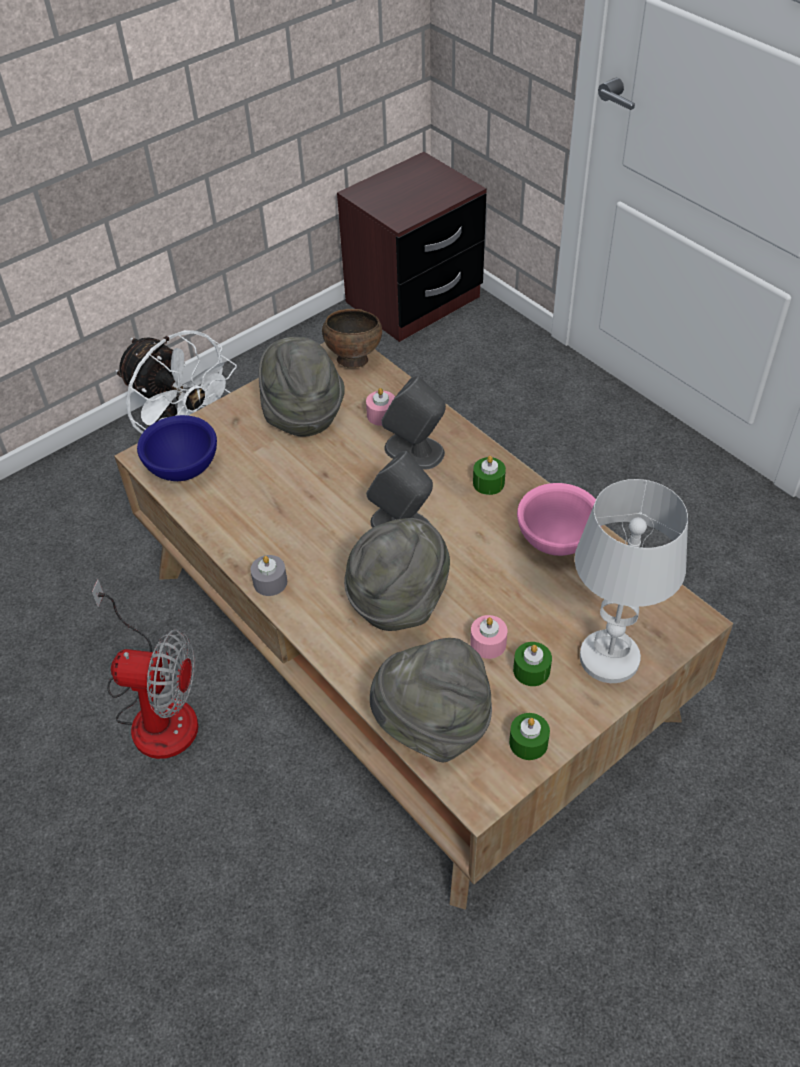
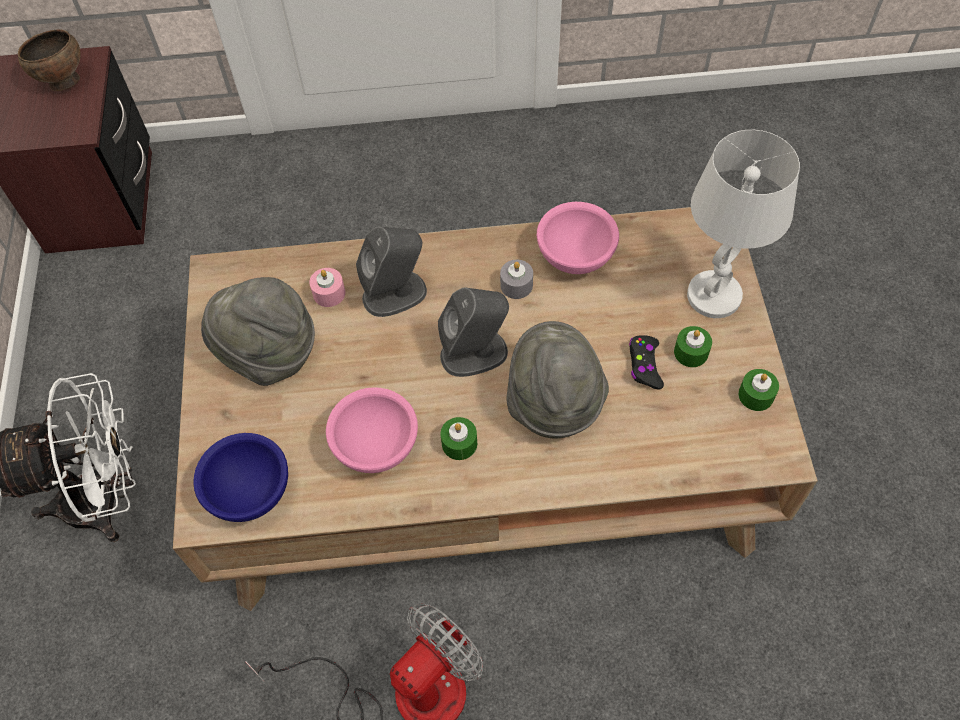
camera: 55 degrees left, 10 degrees up
grey candle [250,555,287,596] -> grey candle moved to [500,260,533,299]
brown bowl [322,309,382,368] -> brown bowl moved to [18,29,81,91]
grey hat [370,638,492,762] -> none
pink candle [470,615,507,659] -> black game controller [629,335,664,390]
green candle [473,456,506,495] -> green candle moved to [440,417,477,460]
none -> pink bowl [326,387,418,473]

